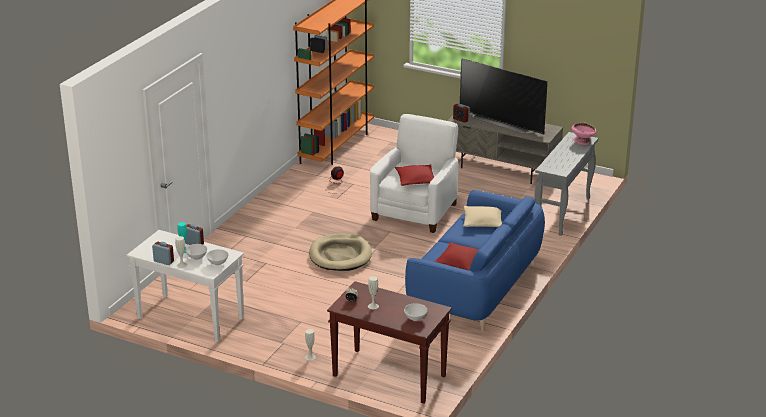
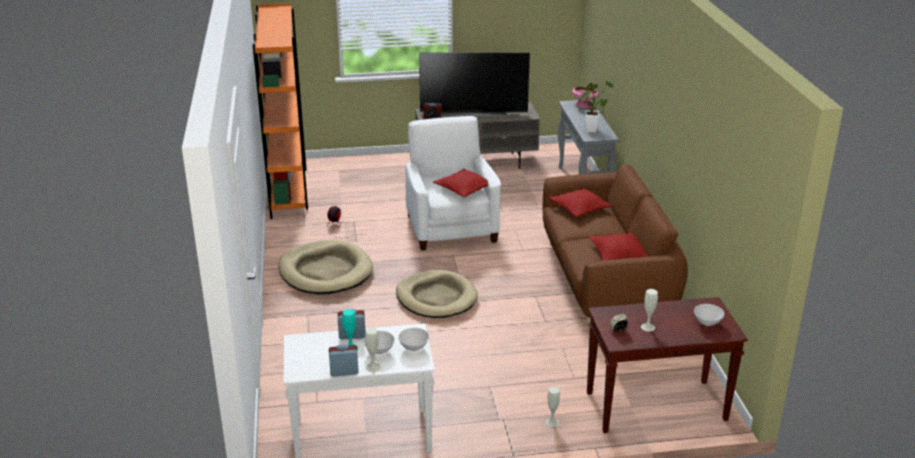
camera: 35 degrees left, 0 degrees up
blue sofa [405,190,545,331] -> brown sofa [543,164,688,328]
beige pillow [463,206,502,227] -> red pillow [548,189,612,217]
none -> beige dog bed [278,240,373,294]
none -> potted plant [581,81,613,132]

